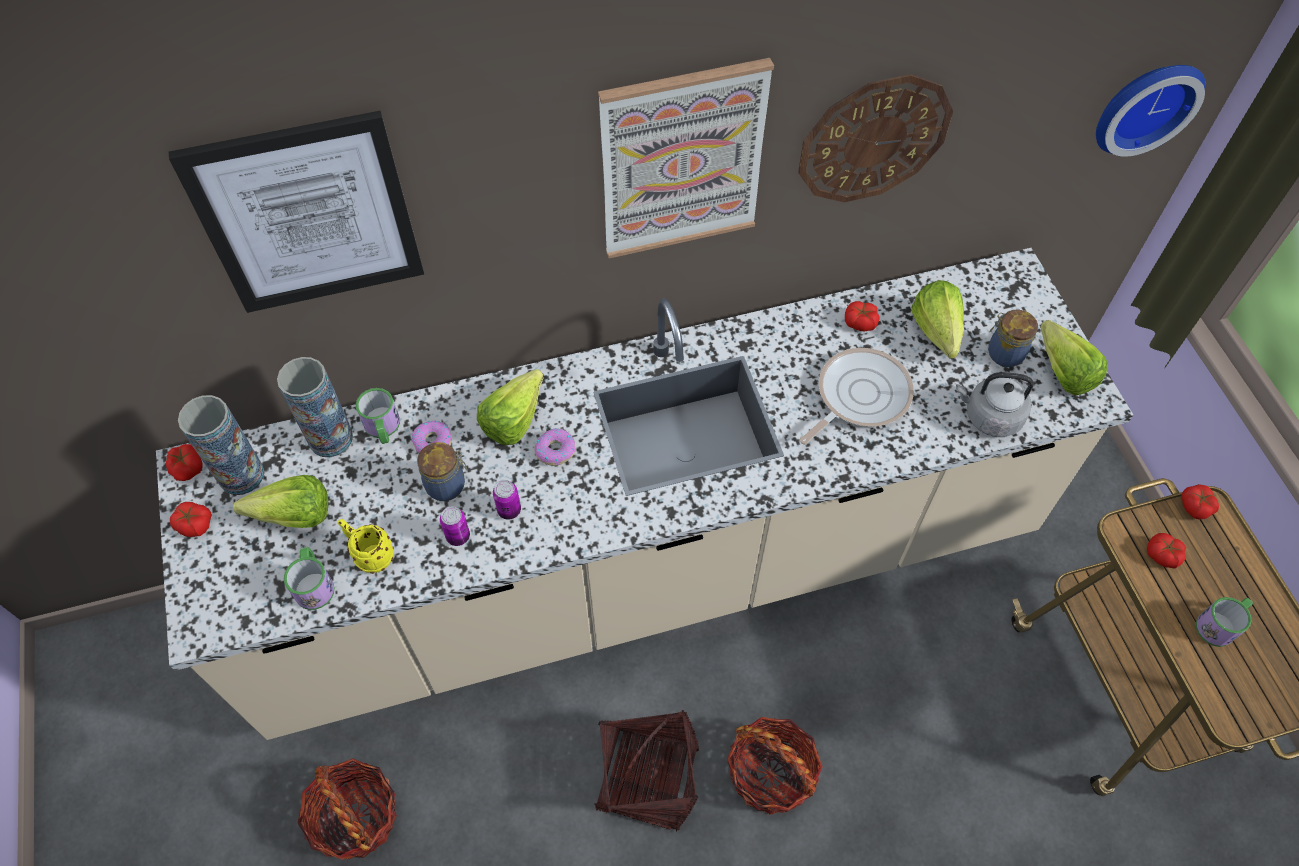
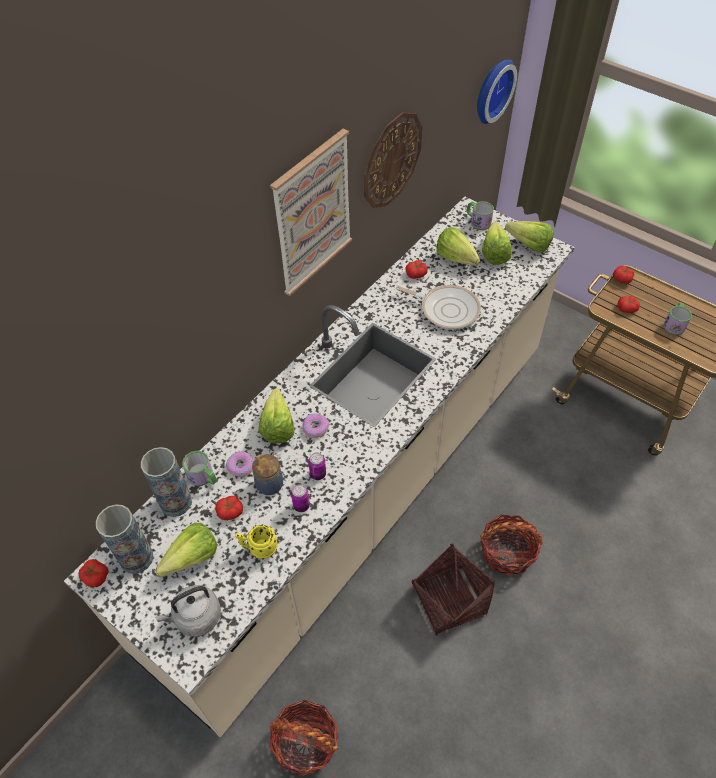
camera: 35 degrees left, 5 degrees down
picture [169,111,424,313] -> none
tomato [170,502,212,537] -> tomato moved to [216,496,243,520]
mug [284,547,335,610] -> mug moved to [467,201,494,230]
frying pan [800,348,914,445] -> frying pan turned 105 degrees clockwise [396,285,481,330]
grey kettle [956,372,1034,437] -> grey kettle moved to [155,585,221,636]
jar [988,310,1038,367] -> lettuce [482,222,512,265]

